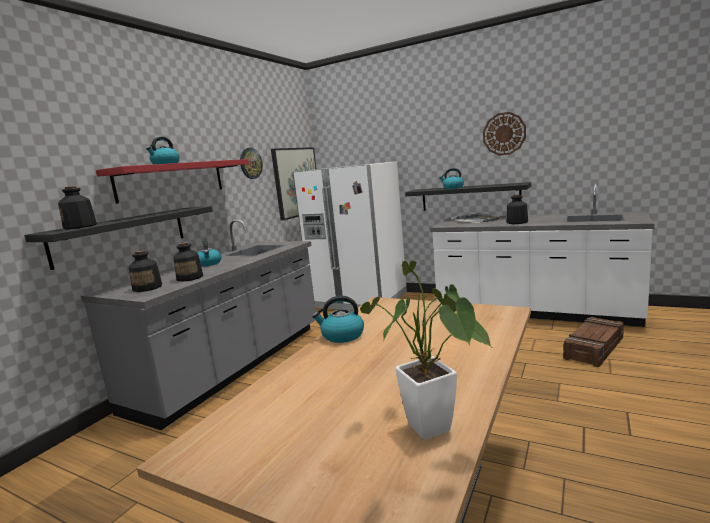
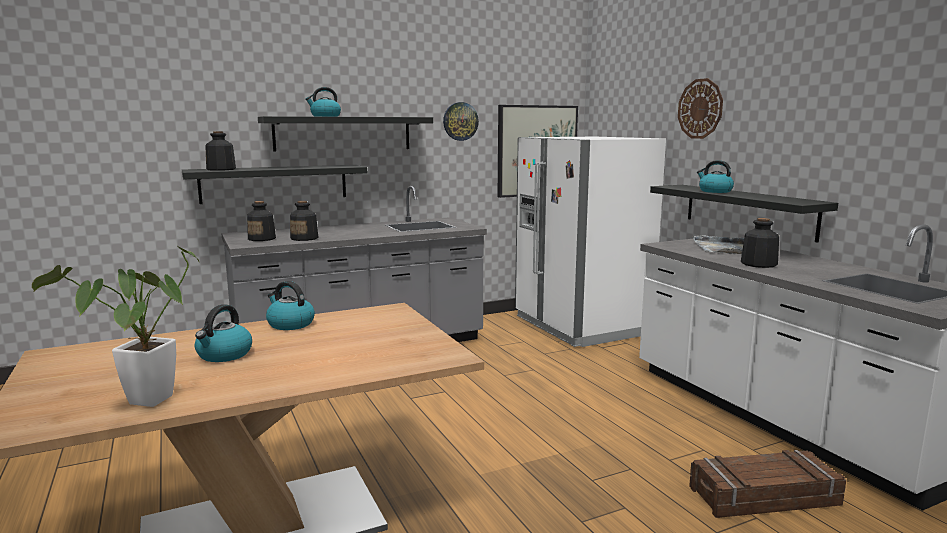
camera: 35 degrees right, 0 degrees up
red shelf [96,159,249,204] -> black shelf [258,116,433,152]
kettle [197,239,221,267] -> kettle moved to [195,304,252,362]
wall clock [483,112,526,156] -> wall clock moved to [678,78,723,139]

